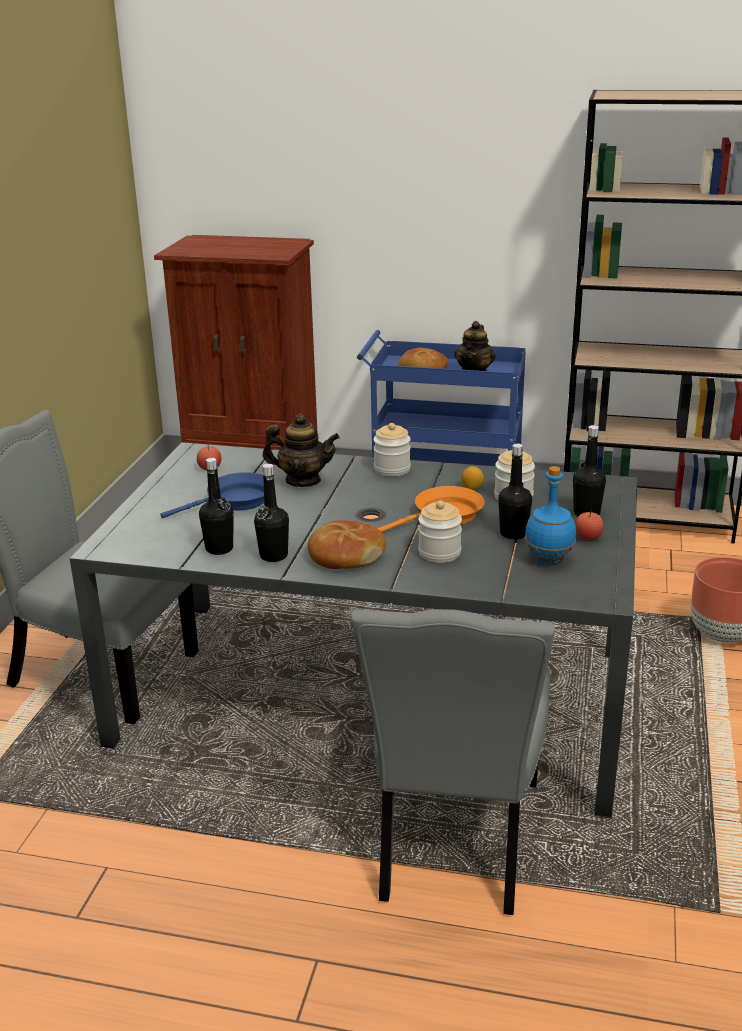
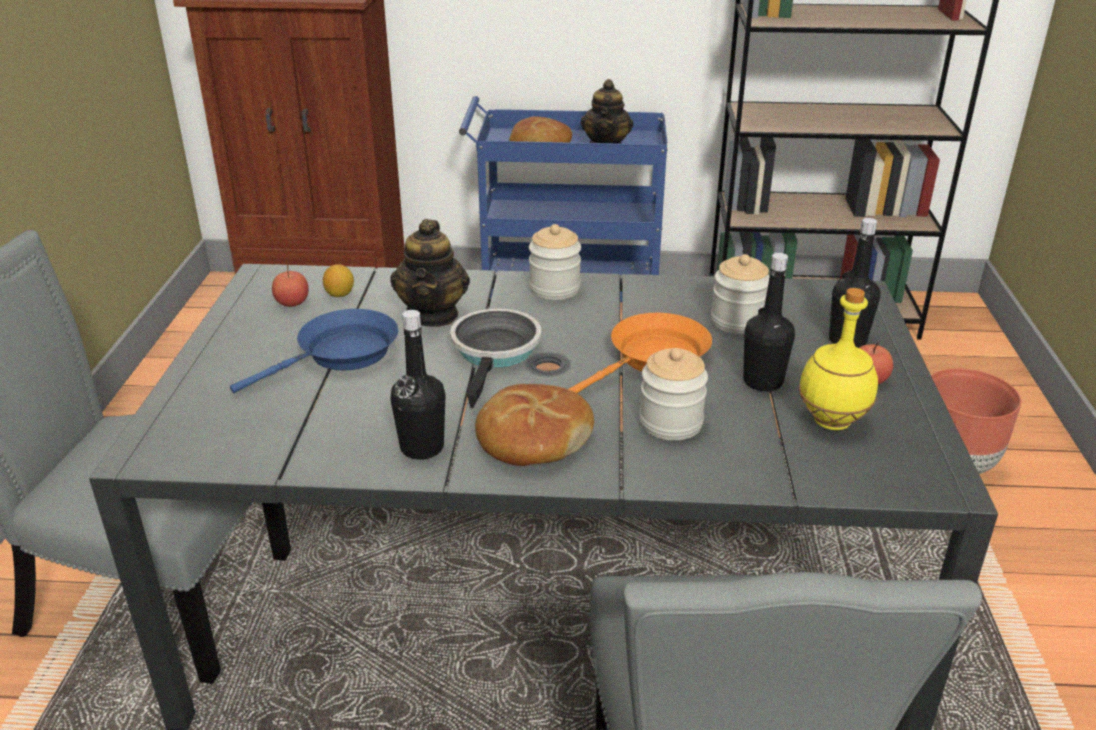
camera: 10 degrees left, 5 degrees up
black bottle [199,458,234,555] -> none
teapot [263,414,340,487] -> teapot turned 90 degrees clockwise [390,219,470,327]
lemon [461,466,484,490] -> lemon moved to [323,264,354,297]
blue bottle [525,466,576,564] -> yellow bottle [798,288,878,430]
none -> frying pan [450,308,541,408]

